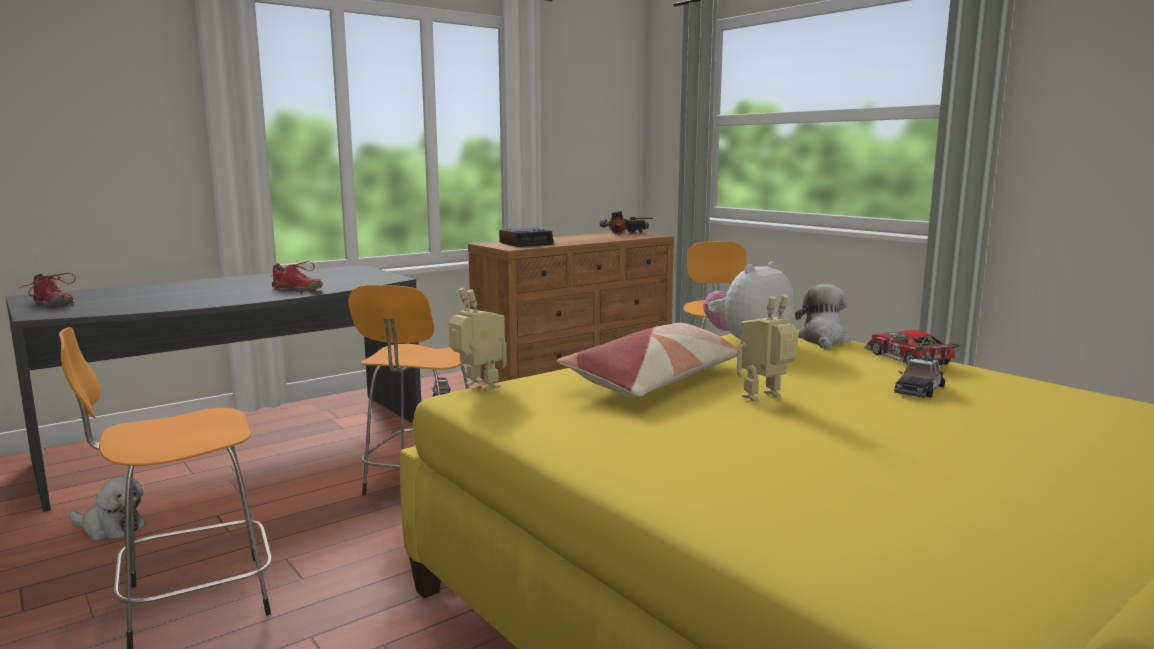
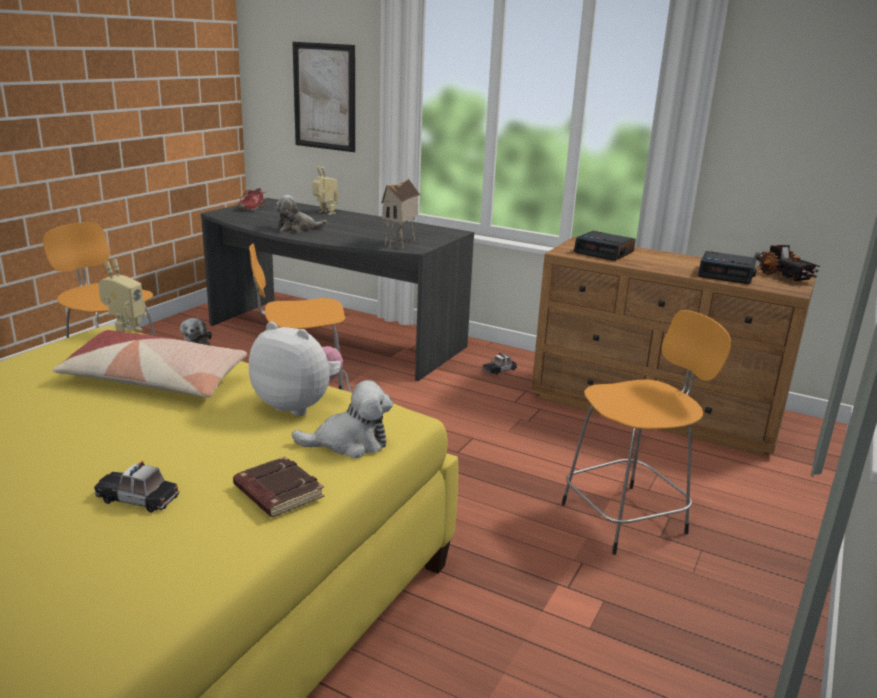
camera: 65 degrees right, 10 degrees up
red shoe [270,261,323,291] -> none
toy robot [737,295,798,402] -> toy robot moved to [312,166,339,215]
toy car [864,330,959,365] -> brown book [233,456,324,517]
none -> plush toy [274,195,327,232]
none -> picture [293,42,355,152]
none -> toy house [381,178,420,249]
none -> alarm clock [698,251,757,284]

